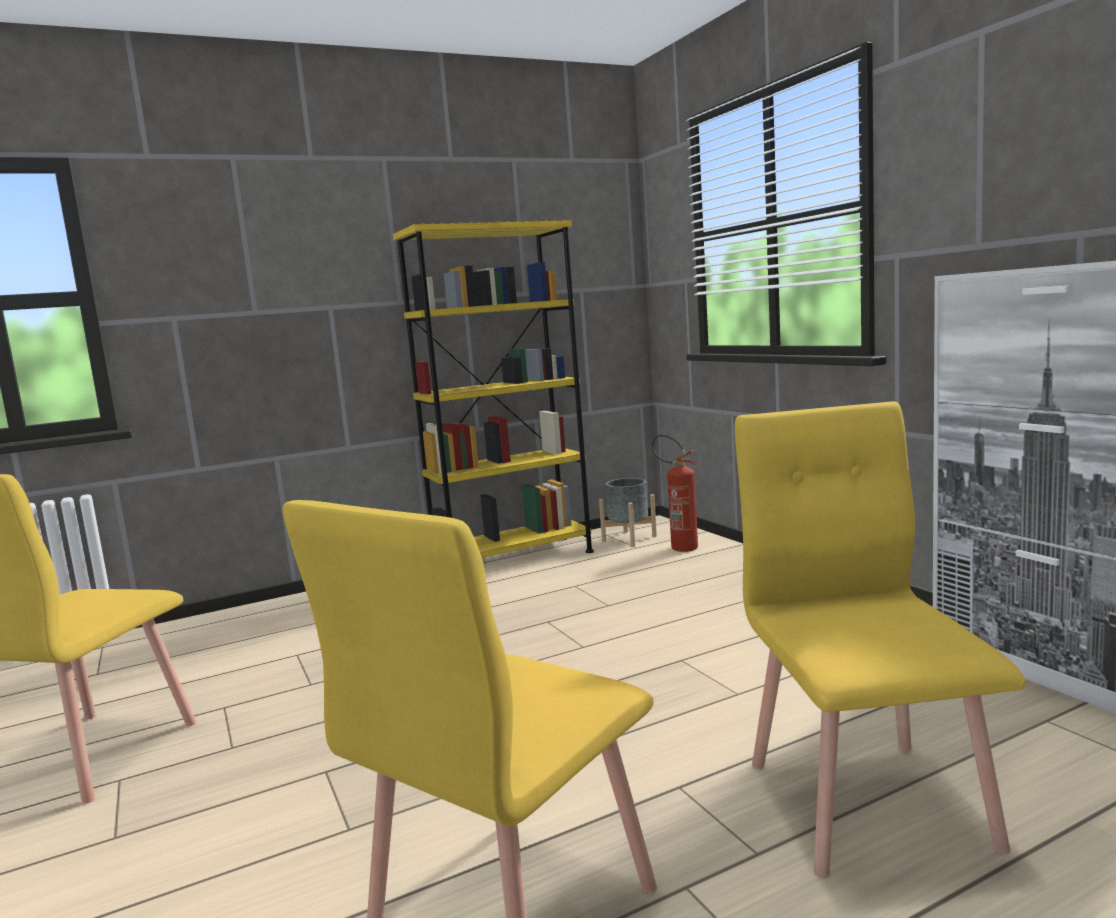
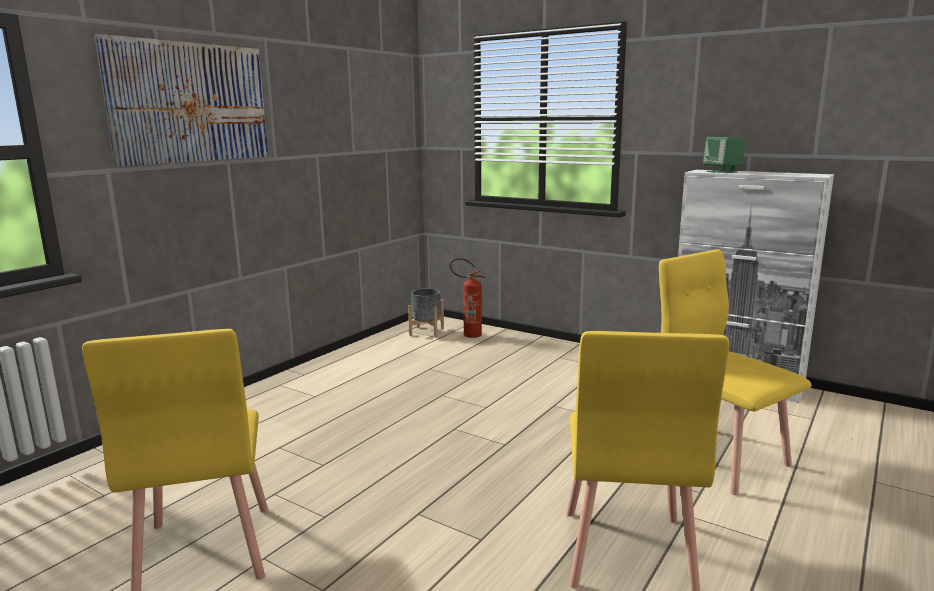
camera: 30 degrees left, 5 degrees up
yellow bookcase [393,220,594,558] -> none
none -> picture [94,34,268,167]
none -> green speaker [703,137,746,173]

